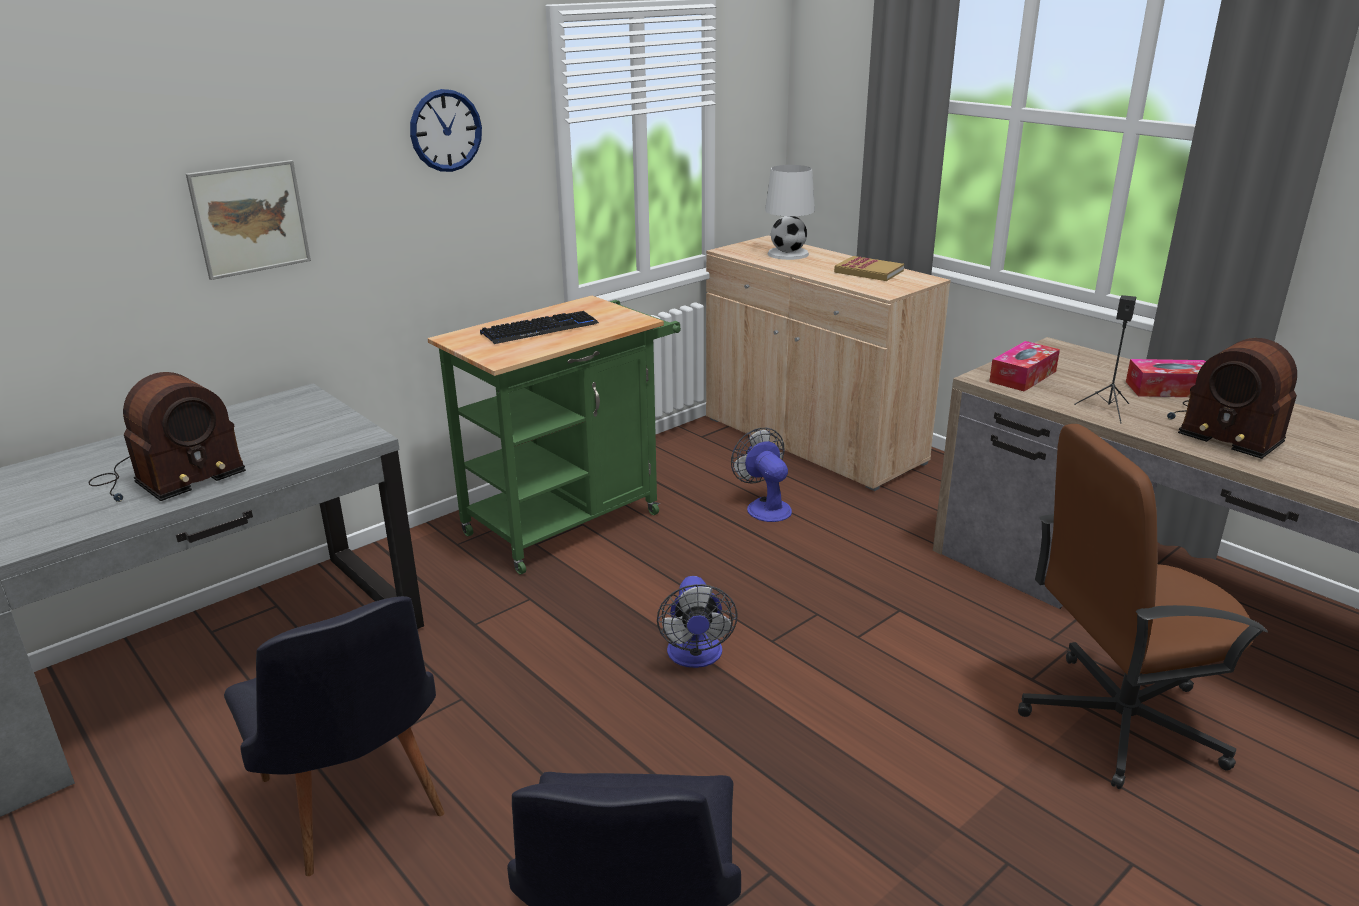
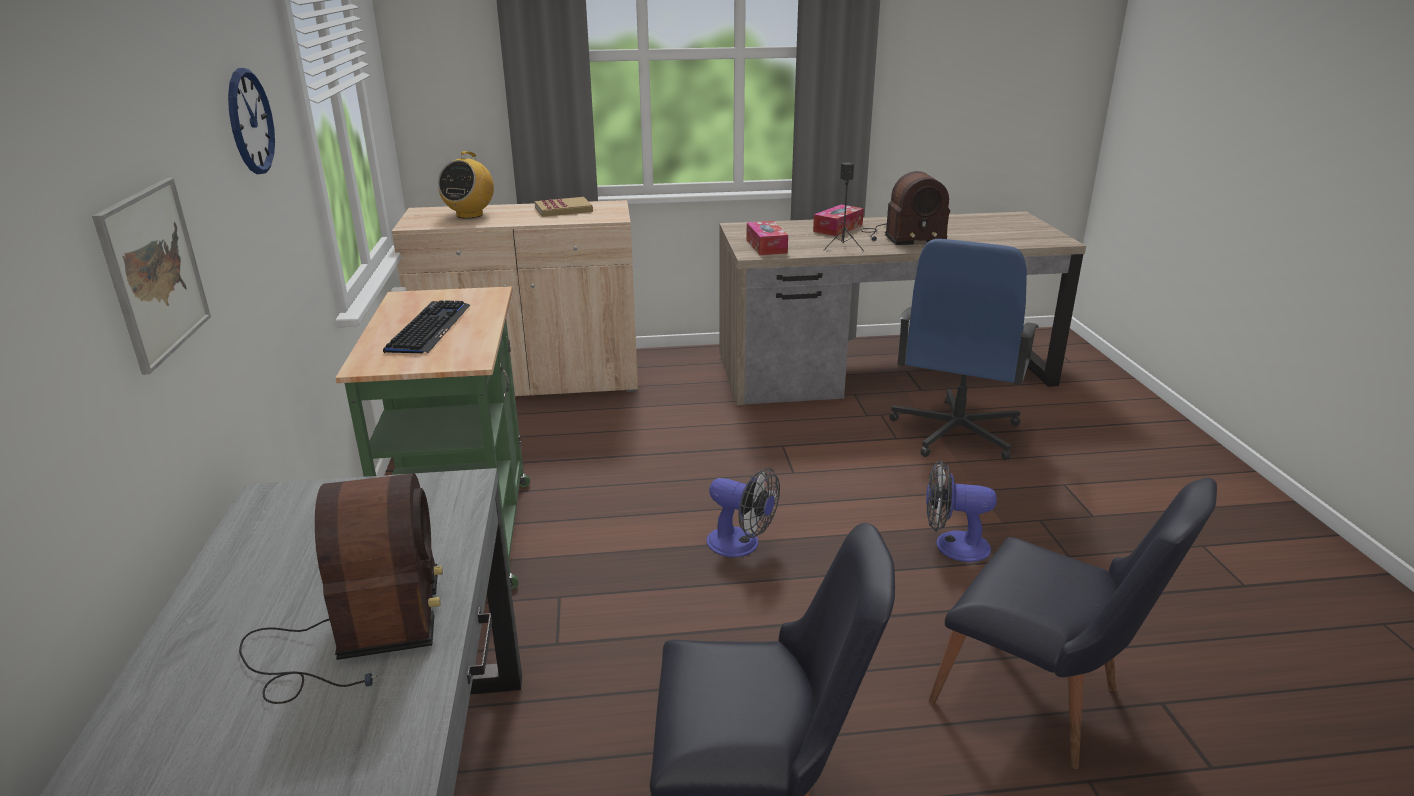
camera: 55 degrees left, 0 degrees up
fan [731,428,792,522] -> fan moved to [926,460,997,562]
white table lamp [765,165,815,260] -> radio [438,151,494,219]
brown office chair [1018,424,1268,789] -> blue office chair [889,239,1039,460]

